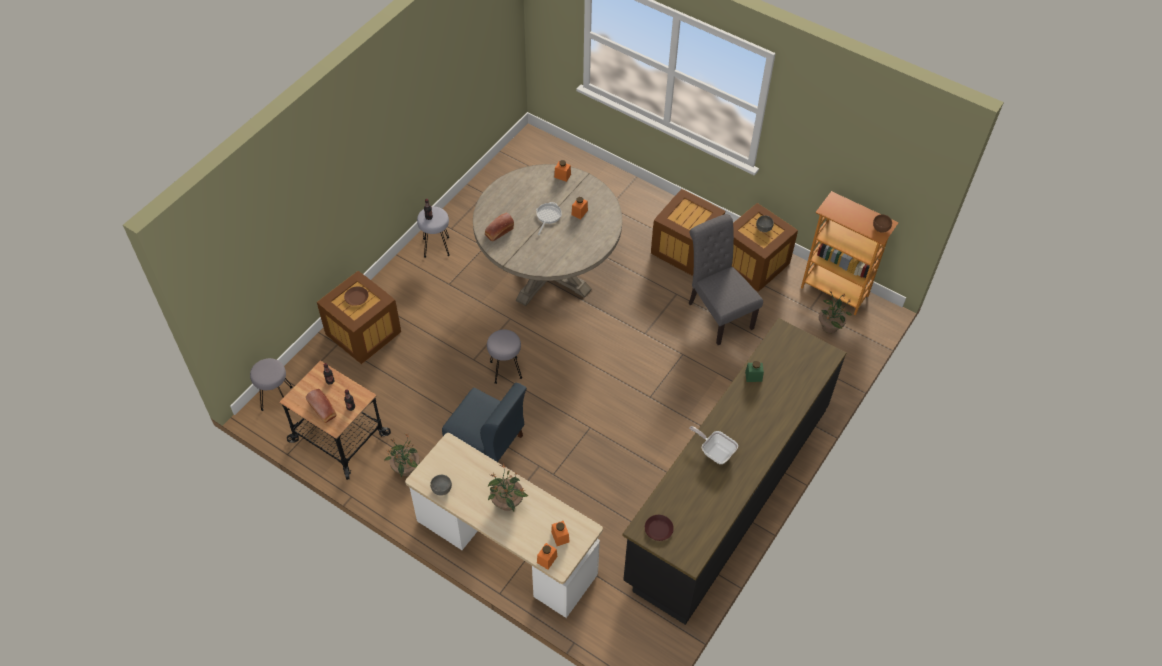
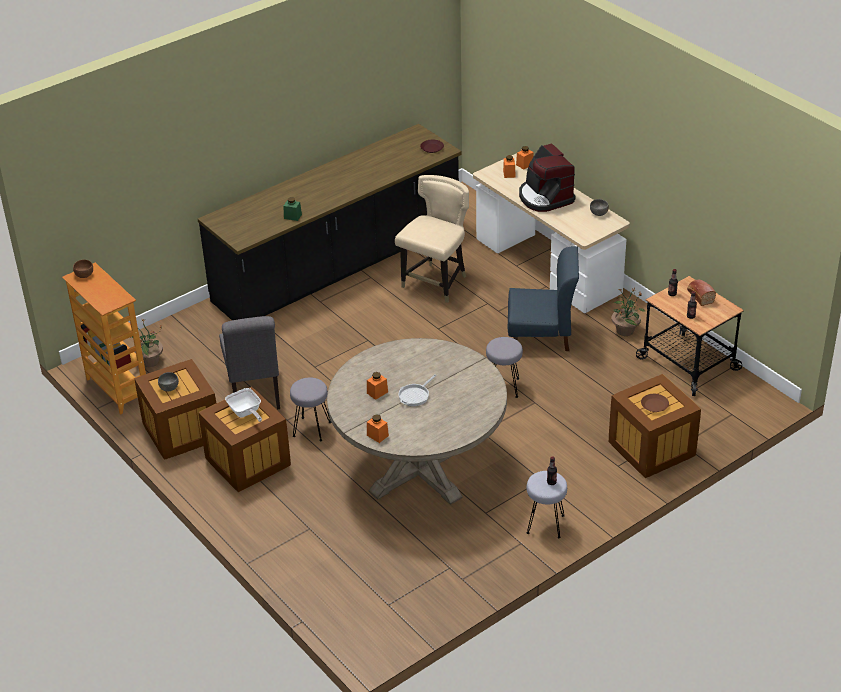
camera: 160 degrees left, 15 degrees down
grey stool [250,358,292,411] -> grey stool moved to [290,377,331,441]
blue chair [442,383,527,462] -> blue chair turned 135 degrees clockwise [508,246,579,351]
bread [485,213,514,241] -> none
potted plant [488,463,528,512] -> coffee machine [519,143,576,212]
frying pan [689,426,738,464] -> frying pan moved to [225,388,262,422]
none -> beige chair [395,175,469,303]

